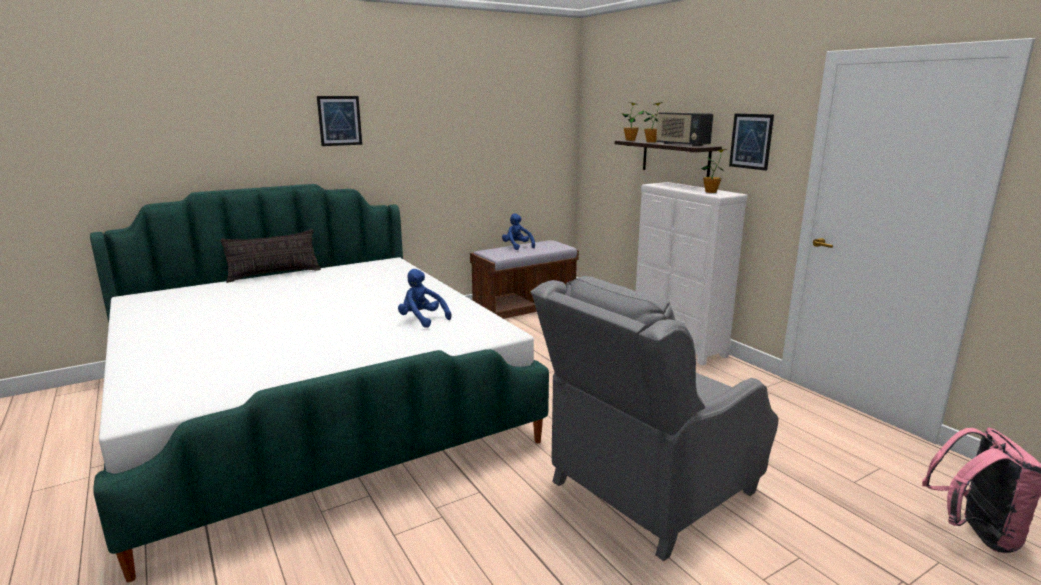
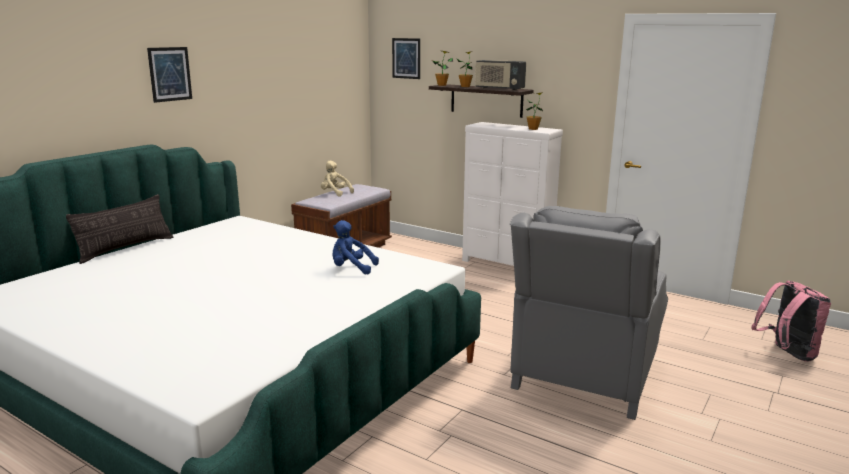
camera: 25 degrees left, 0 degrees up
blue plush toy [502,213,535,250] -> beige plush toy [321,161,354,197]
picture [729,114,774,171] -> picture moved to [392,38,420,79]

